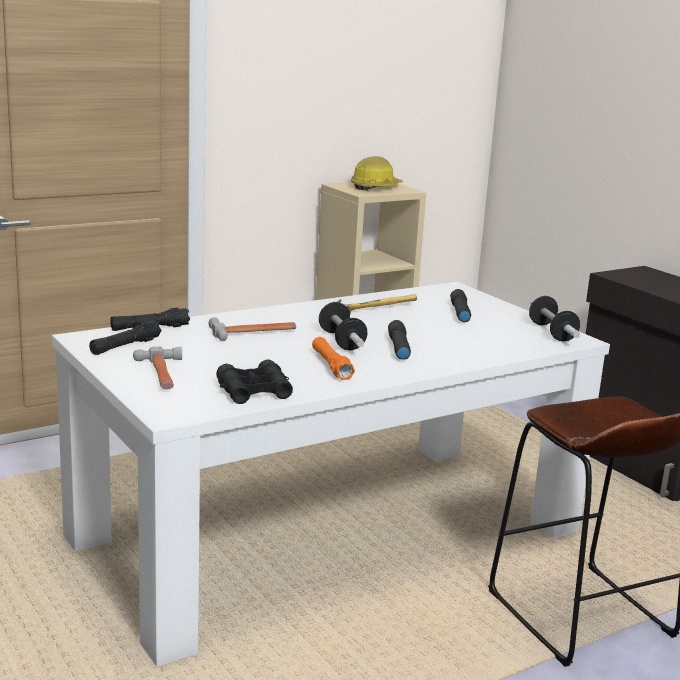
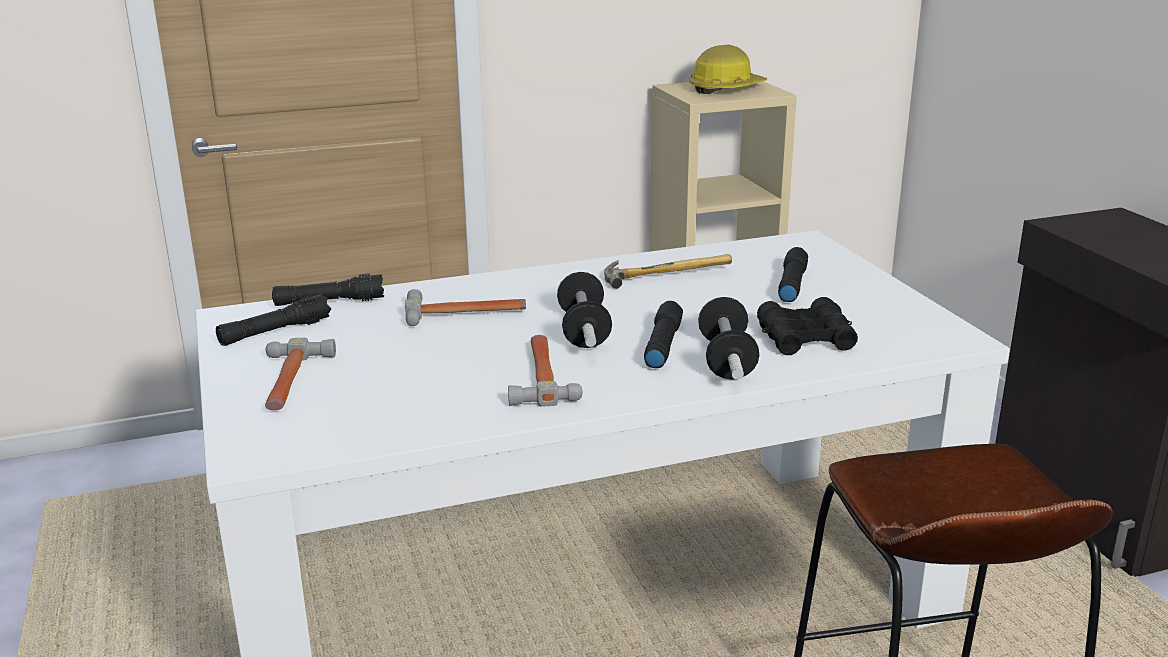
camera: 15 degrees right, 5 degrees up
black binoculars [216,360,293,404] -> black binoculars moved to [757,297,858,355]
orange flashlight [312,337,355,380] -> hammer [508,335,582,407]
dumbbell [529,296,580,342] -> dumbbell moved to [698,297,760,380]

